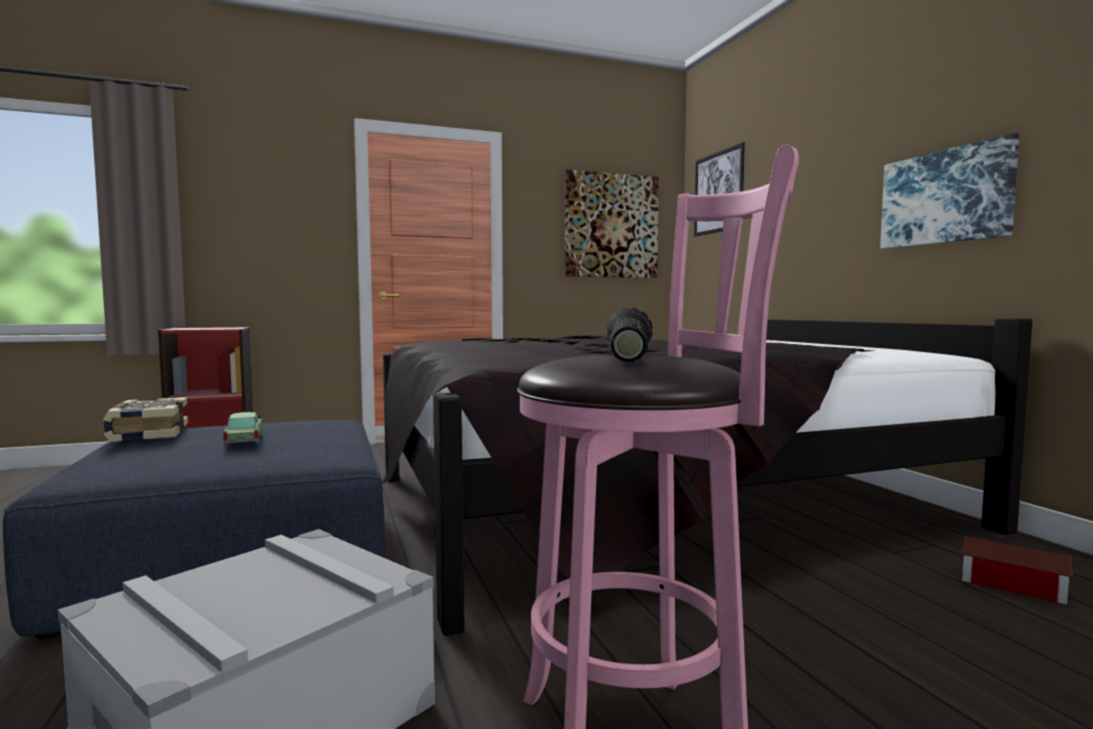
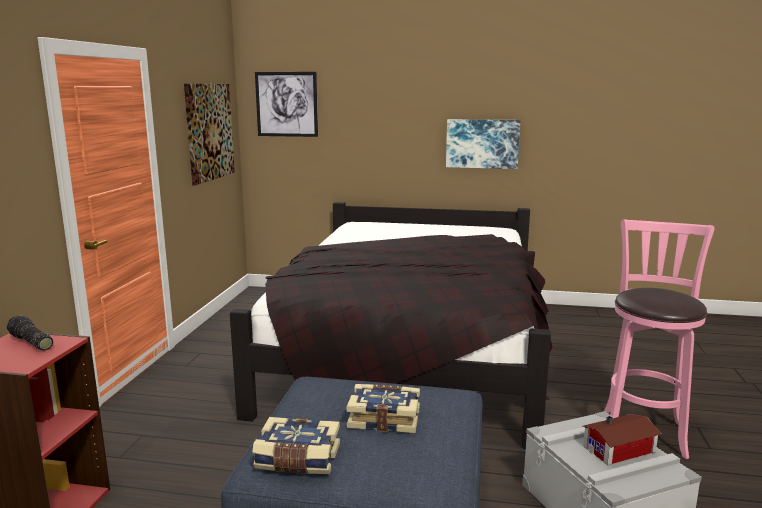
camera: 60 degrees left, 10 degrees up
toy car [223,412,263,447] -> book [347,384,420,433]
flashlight [607,307,653,362] -> flashlight moved to [7,315,53,351]
toy house [961,533,1072,605] -> toy house moved to [582,414,661,465]

